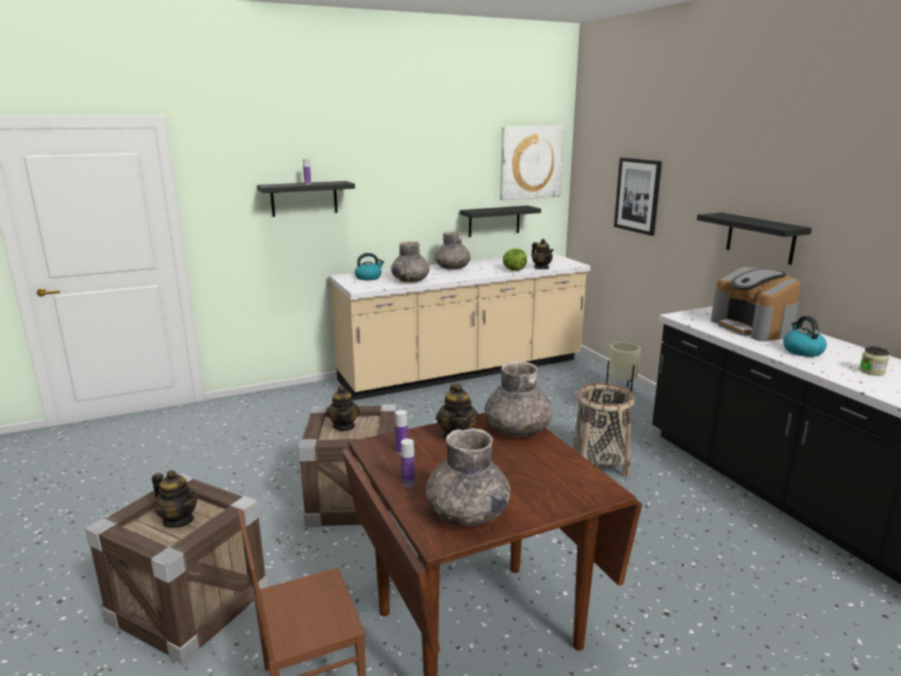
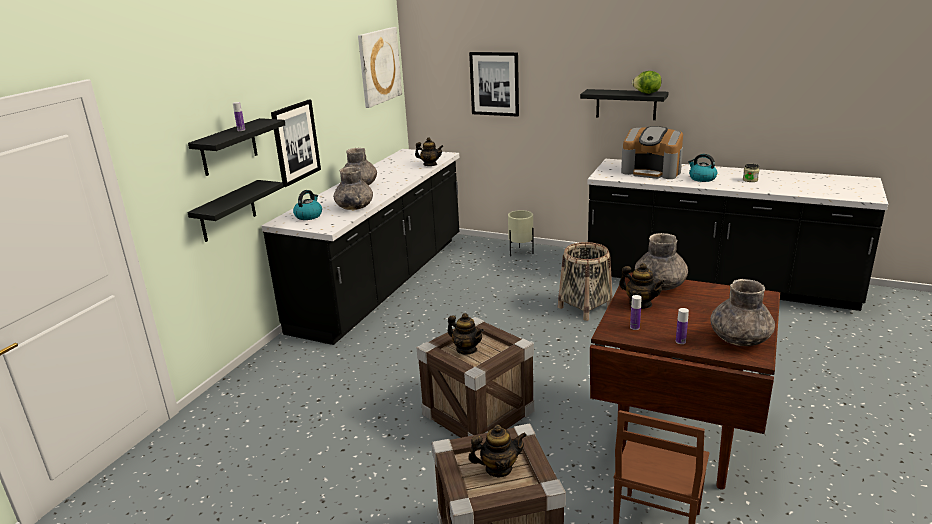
camera: 40 degrees left, 5 degrees up
beige counter [329,253,590,400] -> black counter [262,149,459,345]
black shelf [460,206,541,237] -> black shelf moved to [187,180,284,242]
lettuce [503,249,527,271] -> lettuce moved to [632,71,661,94]
none -> picture [271,100,321,187]

